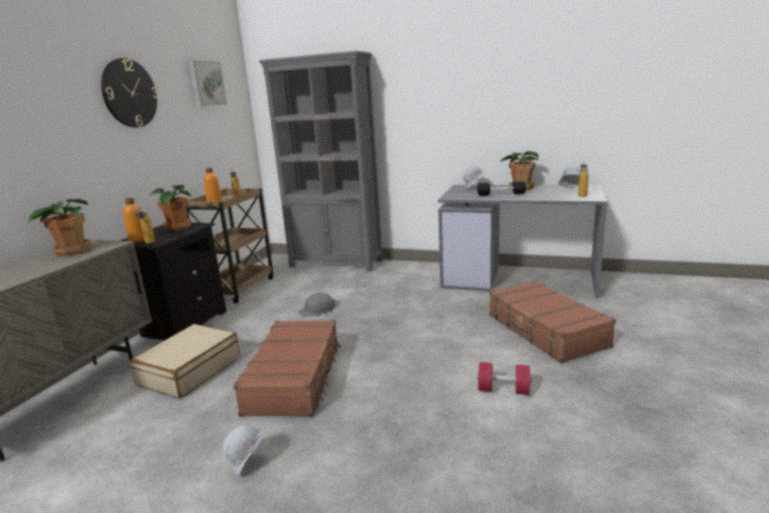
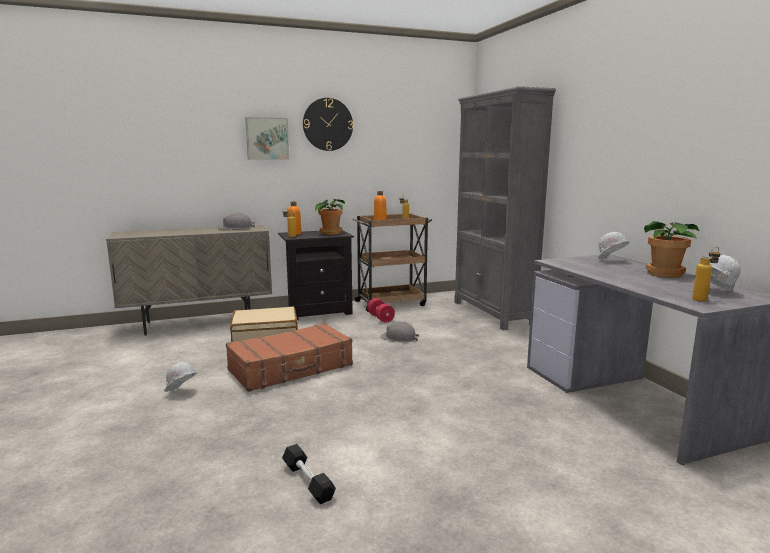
camera: 50 degrees right, 5 degrees down
potted plant [28,199,91,256] -> grey hard hat [218,212,255,229]
picture [189,61,227,107] -> picture moved to [245,117,290,160]
black dumbbell [477,181,526,196] -> black dumbbell moved to [282,444,336,504]
red dumbbell [477,362,532,395] -> red dumbbell moved to [367,298,395,323]
brown suitcase [489,280,616,363] -> none

